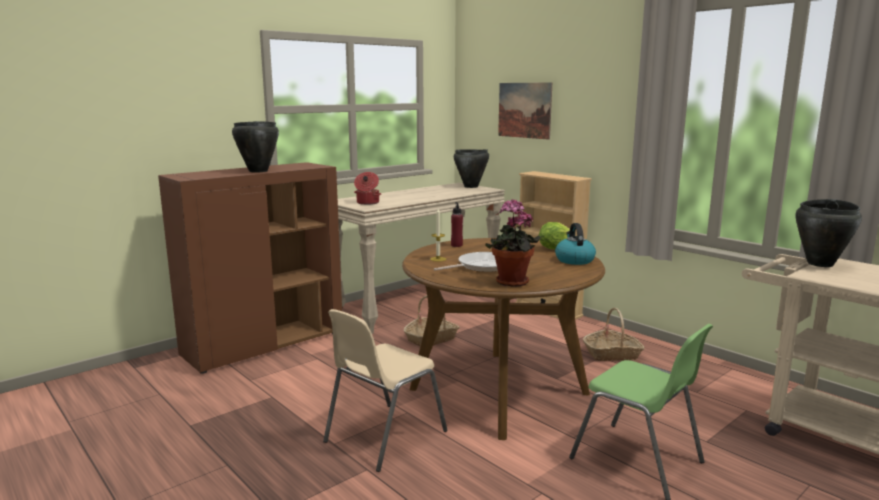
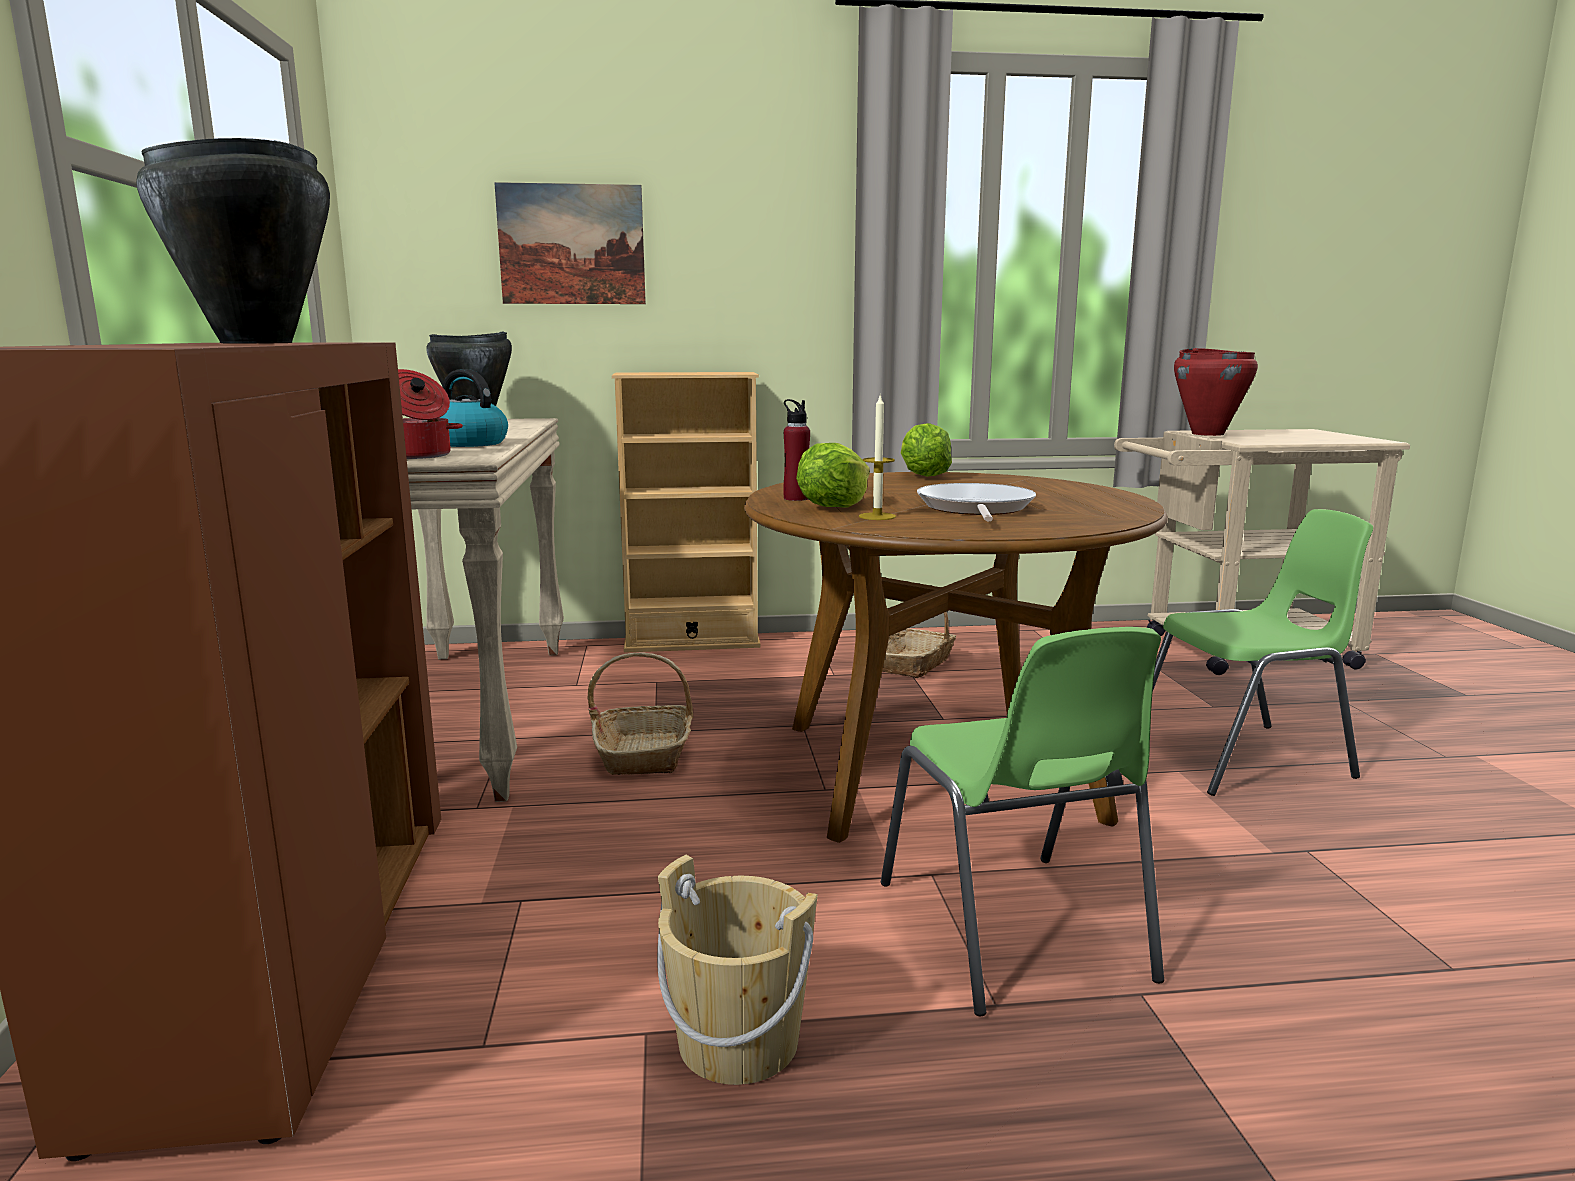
camera: 55 degrees left, 0 degrees up
beige chair [323,309,447,472] -> green chair [881,627,1164,1016]
potted plant [485,199,541,287] -> none
kettle [555,223,596,265] -> kettle moved to [440,369,508,447]
black cooking pot [796,199,862,267] -> red cooking pot [1174,348,1258,436]
none -> beige bucket [657,855,818,1085]
none -> lettuce [796,443,870,508]

